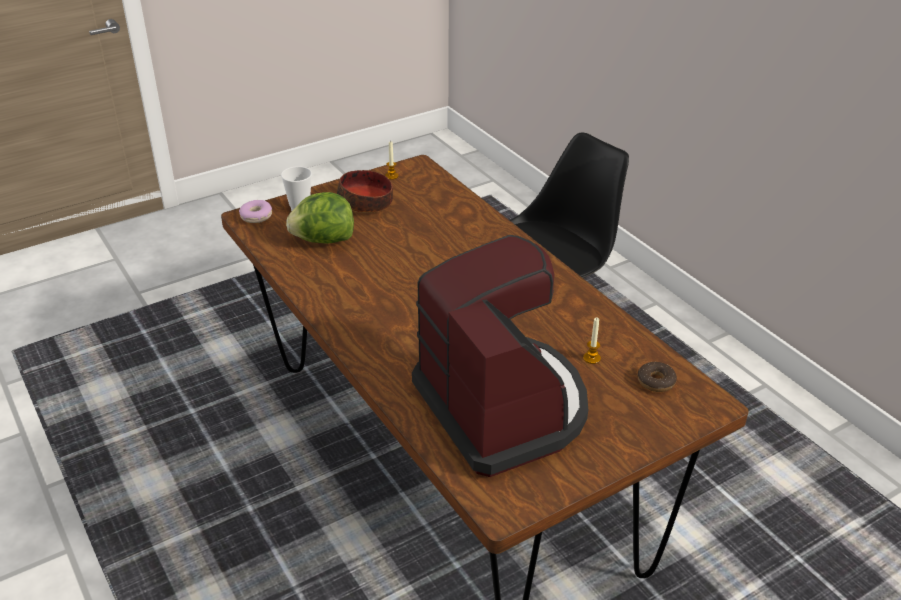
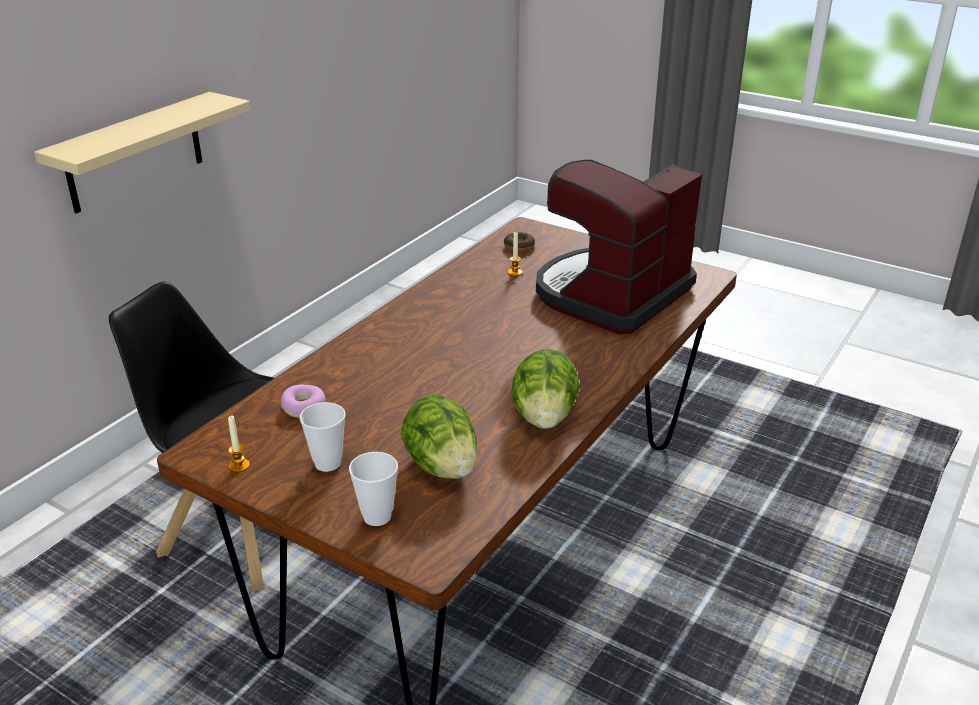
camera: 115 degrees left, 5 degrees down
donut [239,200,272,223] -> donut moved to [281,385,326,418]
bowl [337,170,393,213] -> cup [300,402,346,472]
none -> beige shelf [34,92,251,213]
none -> lettuce [511,349,580,429]

